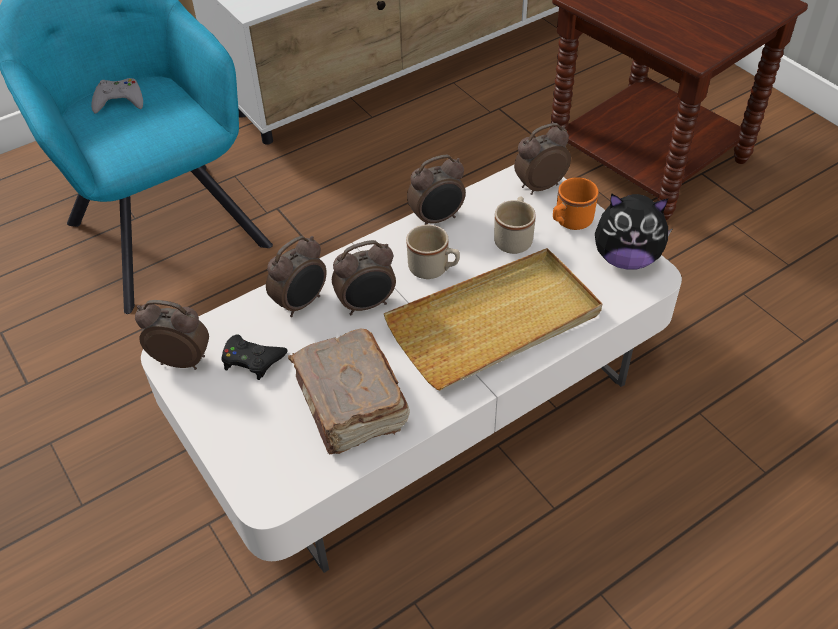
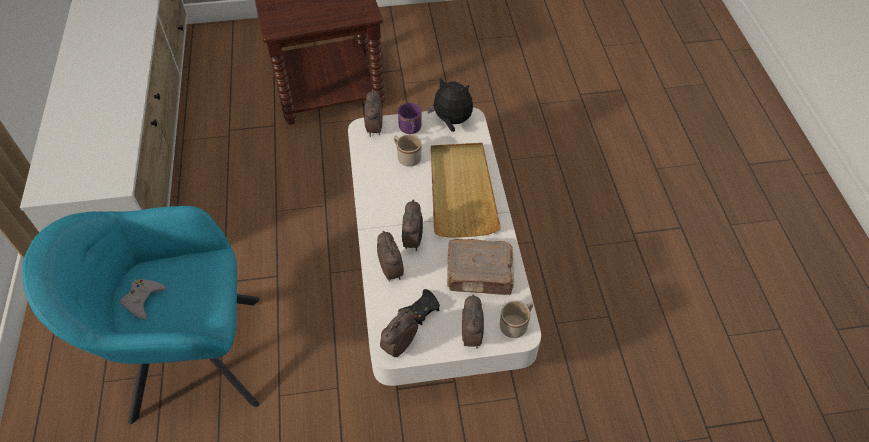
camera: 65 degrees left, 5 degrees up
beige mug [406,225,460,279] -> beige mug moved to [500,301,533,338]
alarm clock [407,155,466,225] -> alarm clock moved to [462,295,484,348]
orange mug [553,177,599,230] -> purple mug [398,103,422,134]
plush toy [595,193,673,270] -> plush toy turned 105 degrees counterclockwise [427,78,473,132]

